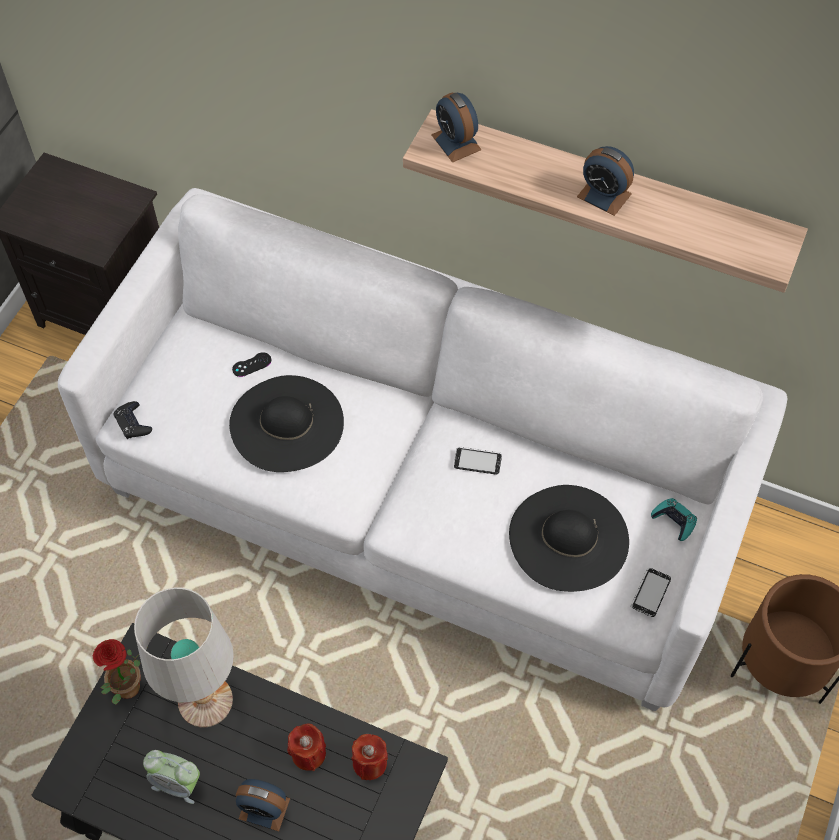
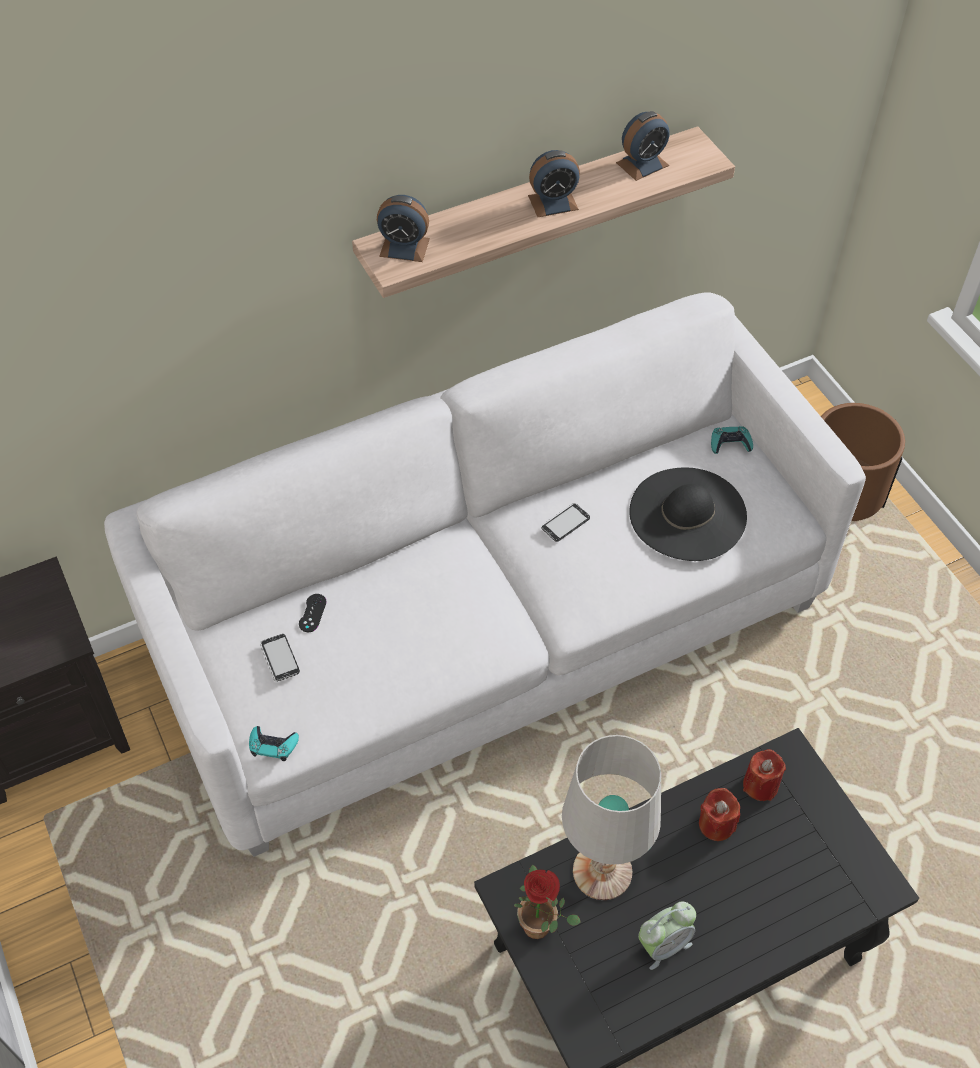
camera: 50 degrees left, 5 degrees down
black game controller [113,401,152,439] -> turquoise game controller [249,726,299,761]
black hat [229,375,344,472] -> none
alarm clock [236,779,290,831] -> alarm clock moved to [616,111,669,181]
phone [631,568,671,617] -> phone moved to [260,634,300,682]

